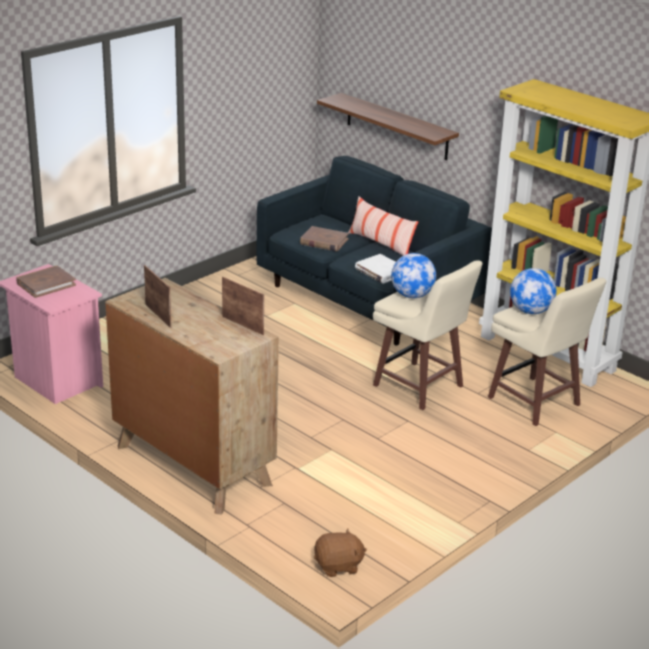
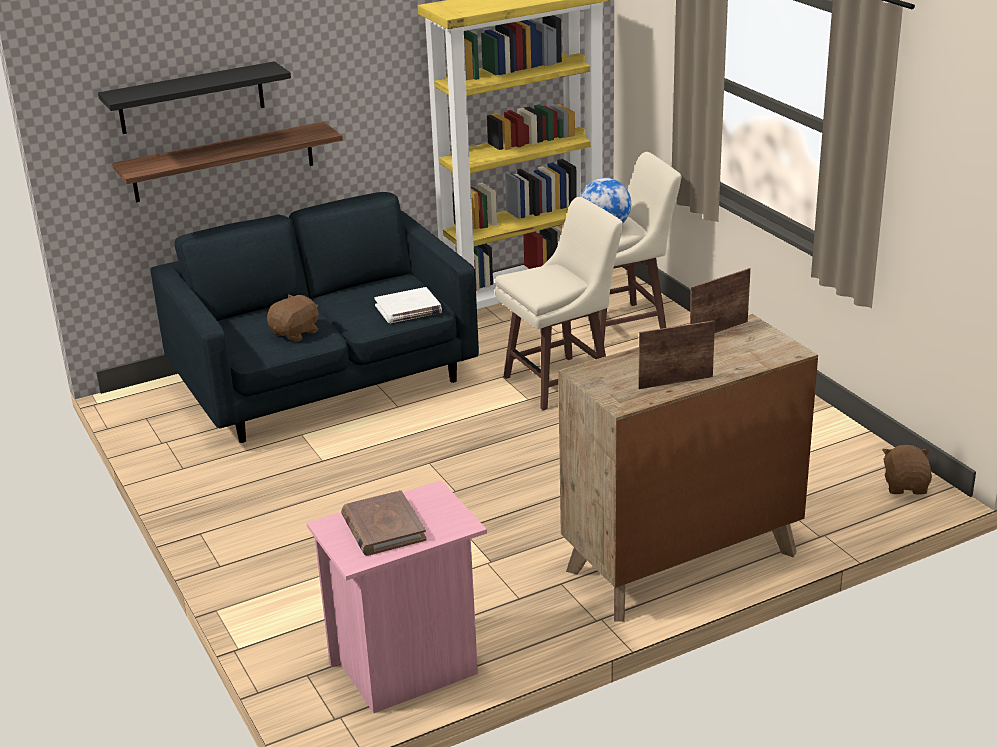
camera: 70 degrees left, 0 degrees up
brown book [300,226,349,252] -> brown plush toy [267,294,319,342]
pillow [348,196,418,256] -> none
globe [391,253,436,298] -> none
none -> black shelf [98,61,291,134]

